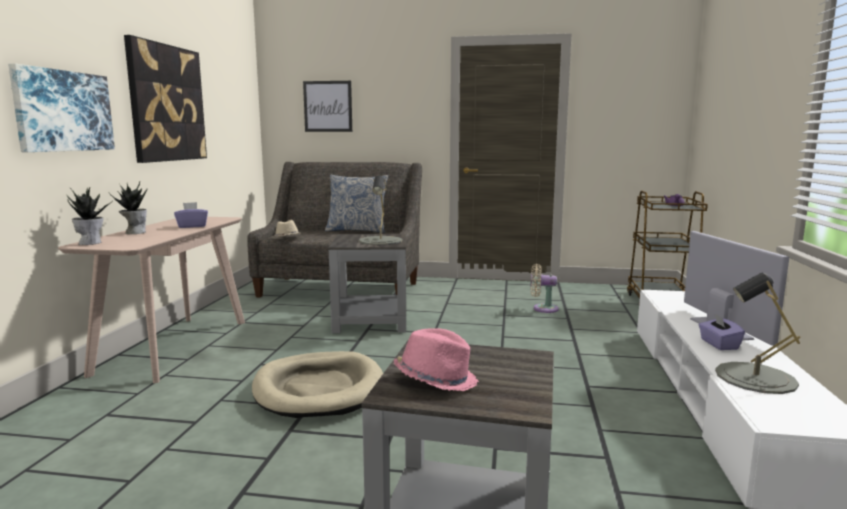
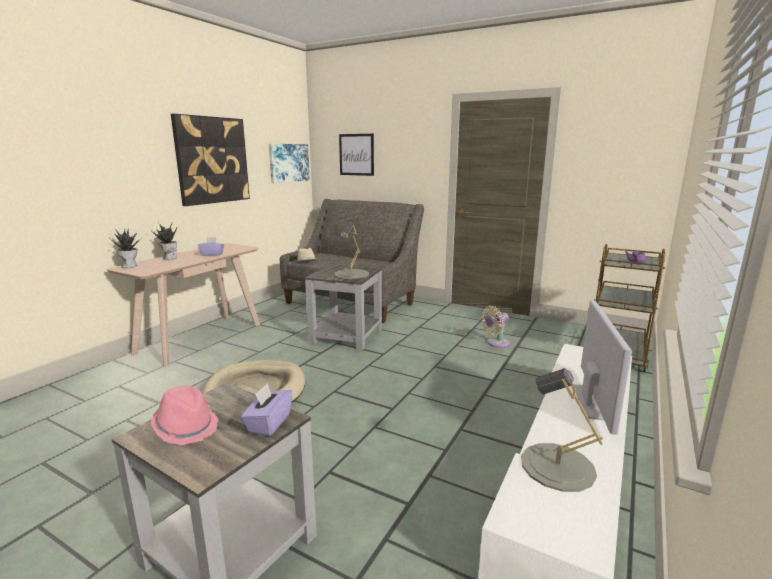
camera: 20 degrees right, 5 degrees up
picture [8,63,115,152] -> picture moved to [269,144,310,183]
pillow [325,175,388,233] -> none
beige fan [531,264,559,313] -> beige fan turned 60 degrees counterclockwise [481,306,510,348]
purple tissue box [699,313,745,350] -> purple tissue box moved to [241,383,292,436]

